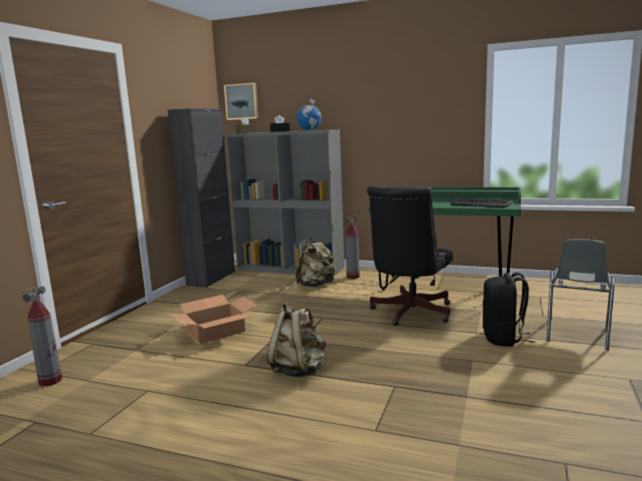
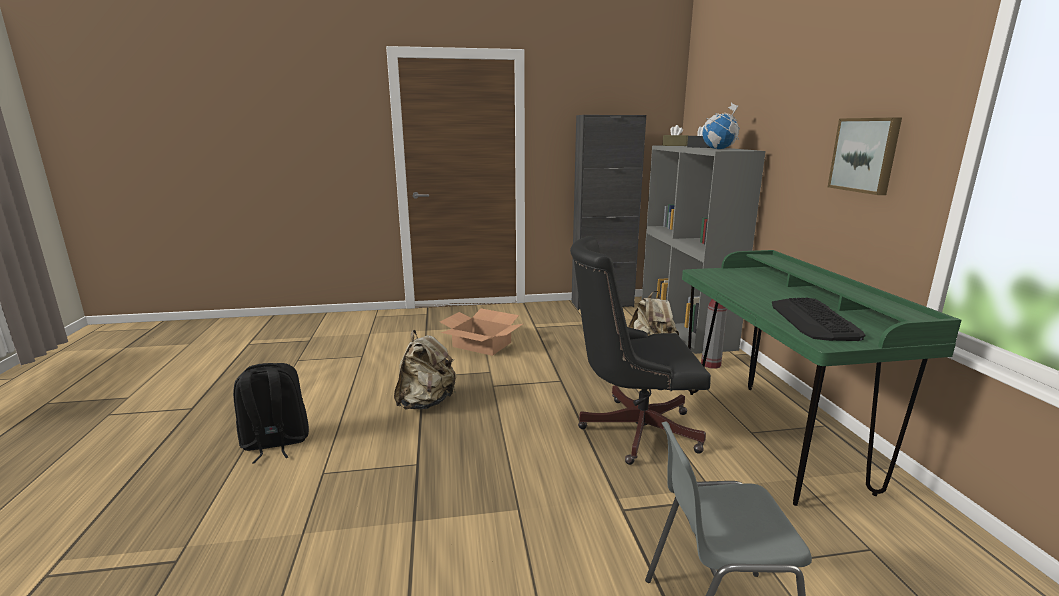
camera: 60 degrees right, 5 degrees up
fire extinguisher [21,286,62,386] -> none
picture [224,83,258,120] -> picture moved to [828,117,902,195]
black backpack [483,272,534,347] -> black backpack moved to [233,363,309,463]

